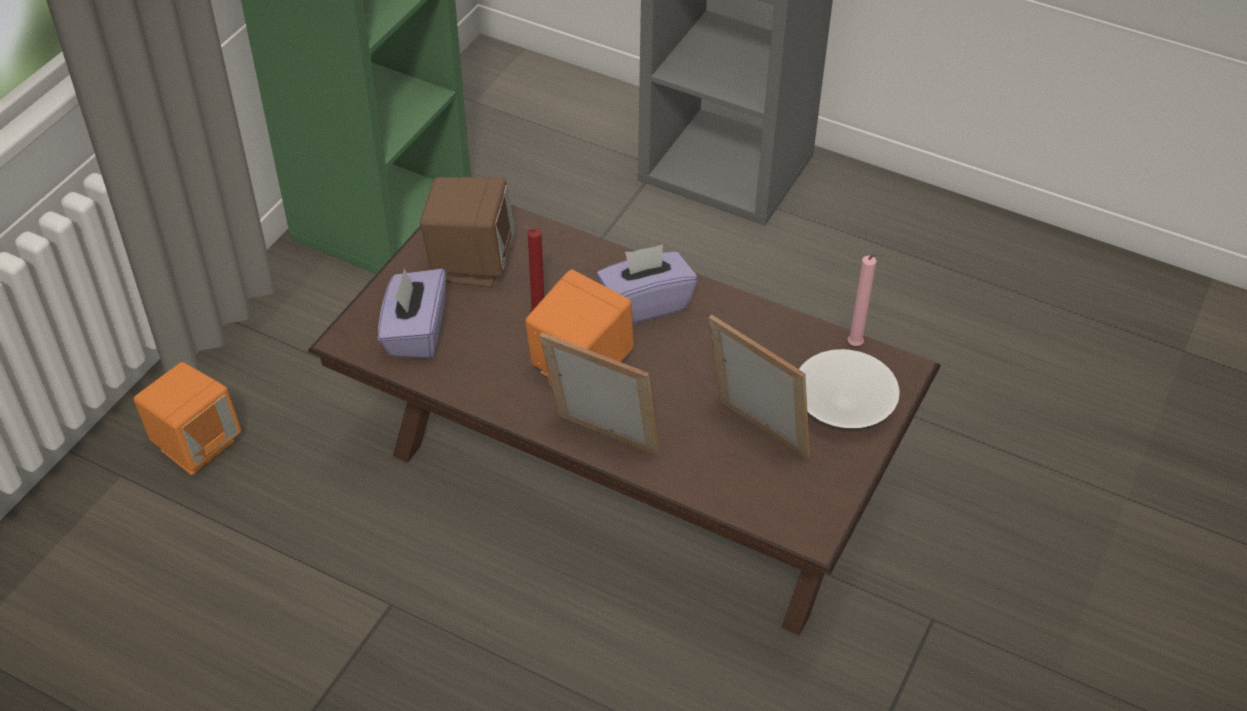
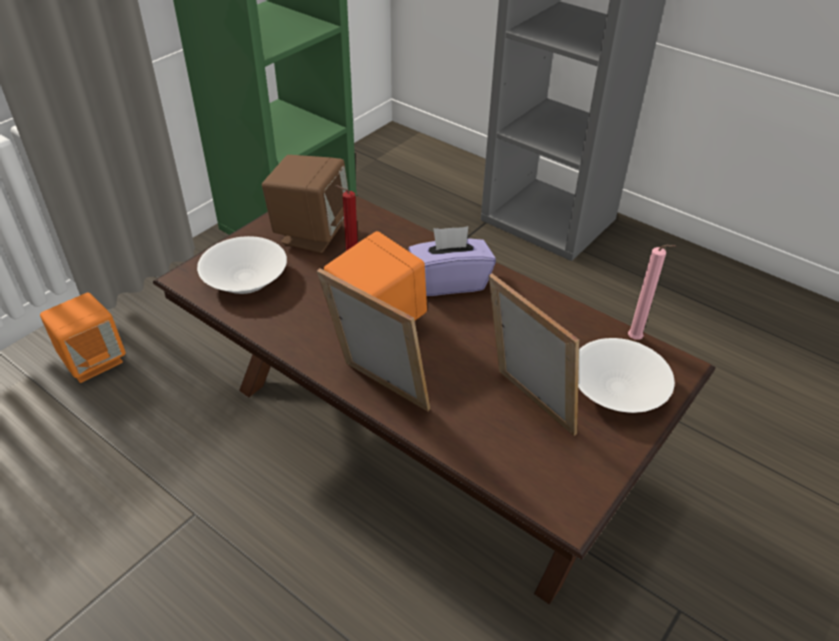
camera: 10 degrees right, 5 degrees down
purple tissue box [378,269,446,359] -> white bowl [197,236,287,294]

